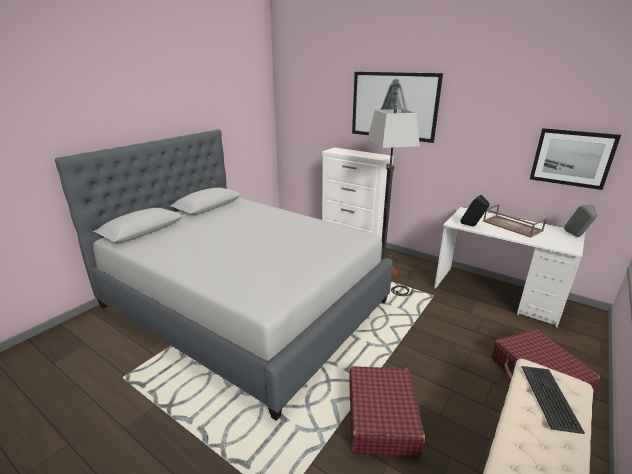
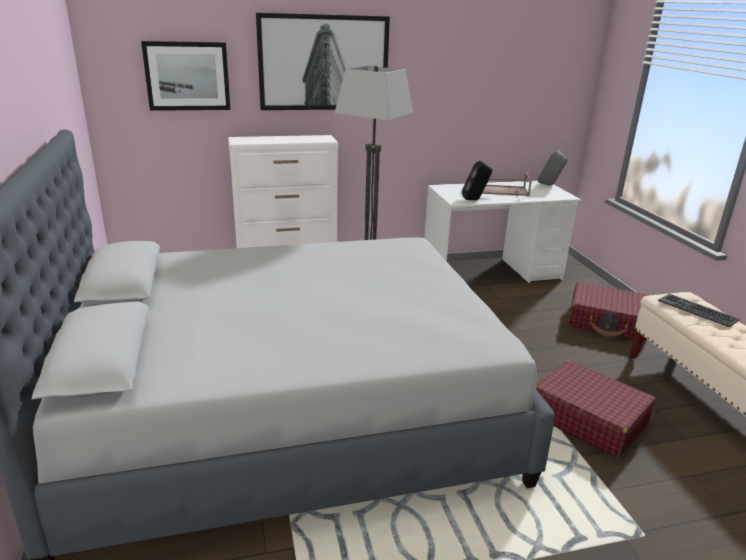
camera: 50 degrees left, 0 degrees up
picture [530,128,621,190] -> picture moved to [141,41,231,111]

